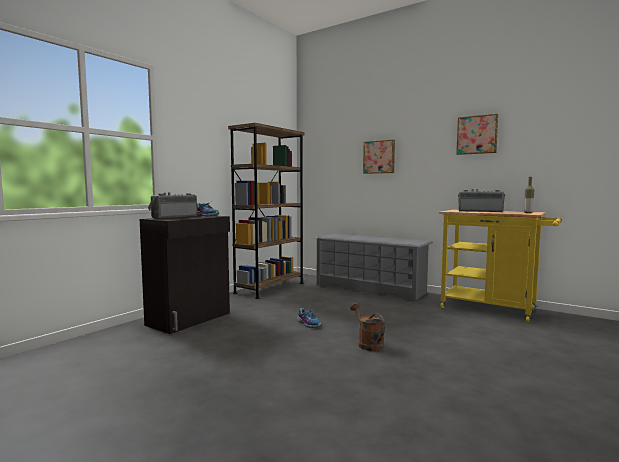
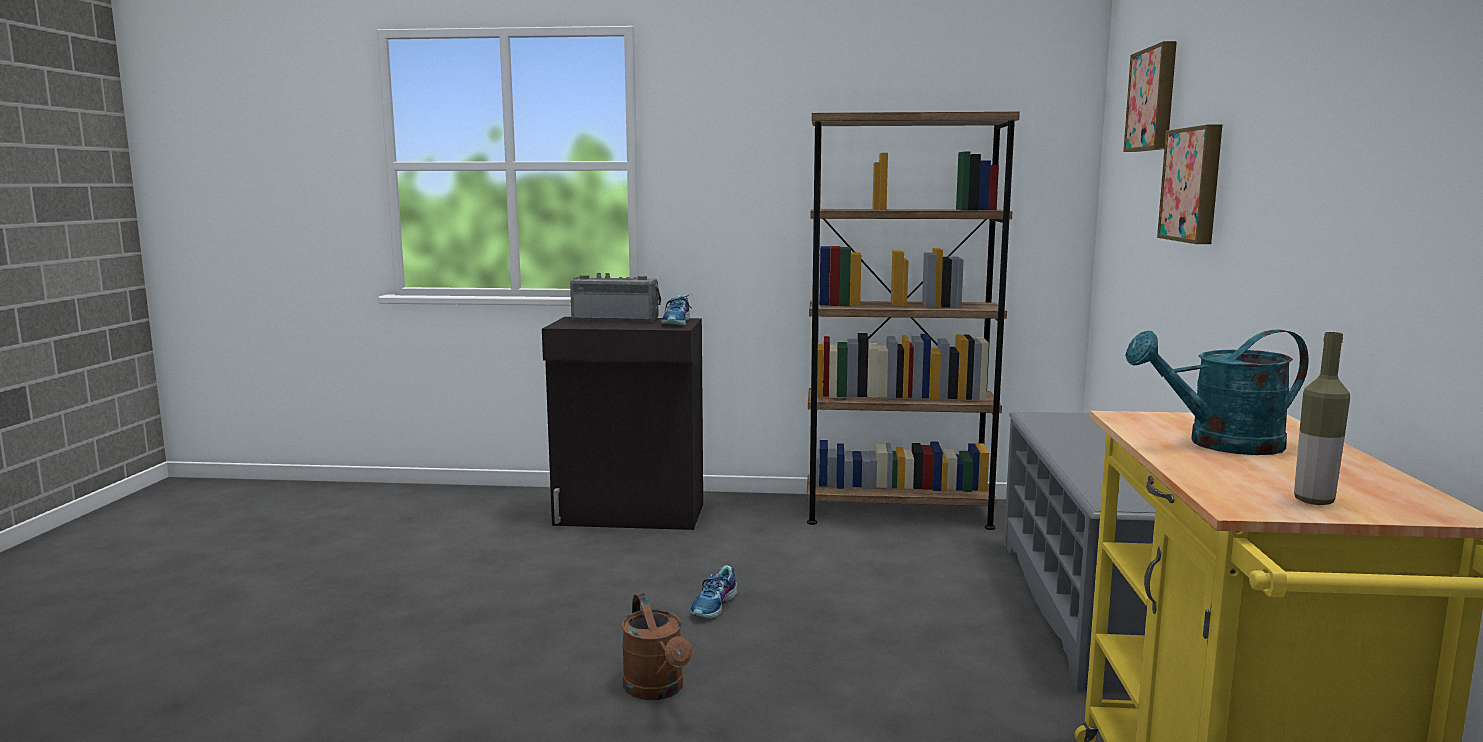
camera: 60 degrees right, 5 degrees up
brown watering can [350,302,385,351] -> brown watering can turned 120 degrees clockwise [621,593,693,700]
picture [456,114,498,155] -> picture moved to [1123,41,1177,152]
radio [458,189,505,212] -> turquoise watering can [1125,329,1309,455]

